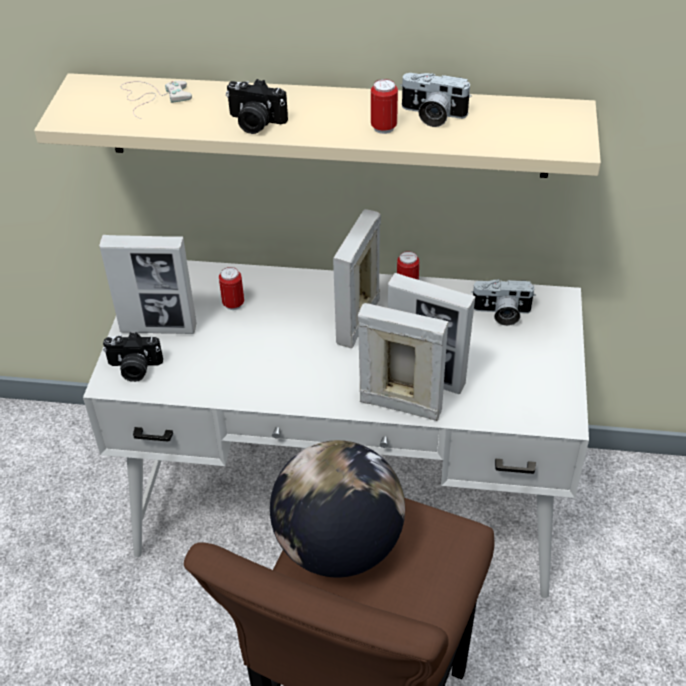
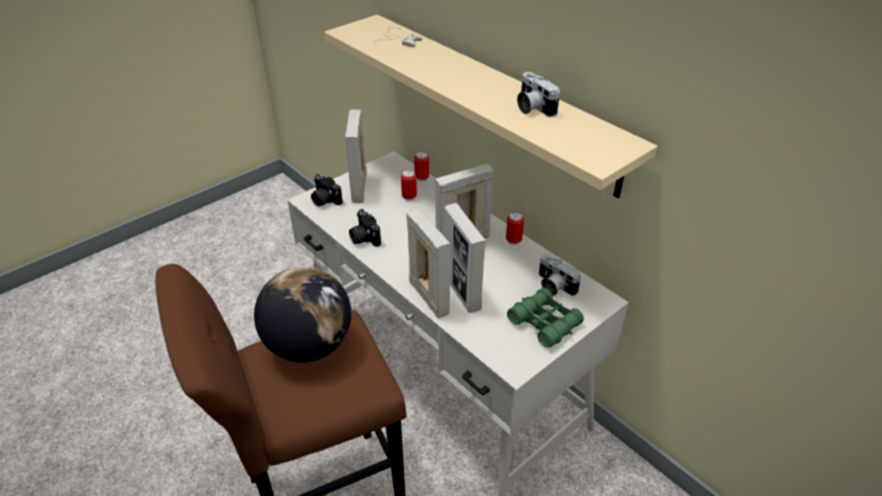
camera: 40 degrees right, 5 degrees down
picture frame [99,235,197,334] -> picture frame turned 45 degrees clockwise [345,109,367,203]
camera [226,79,288,134] -> camera moved to [349,209,381,247]
can [371,79,398,134] -> can moved to [414,151,429,181]
none -> green binoculars [507,288,584,348]

